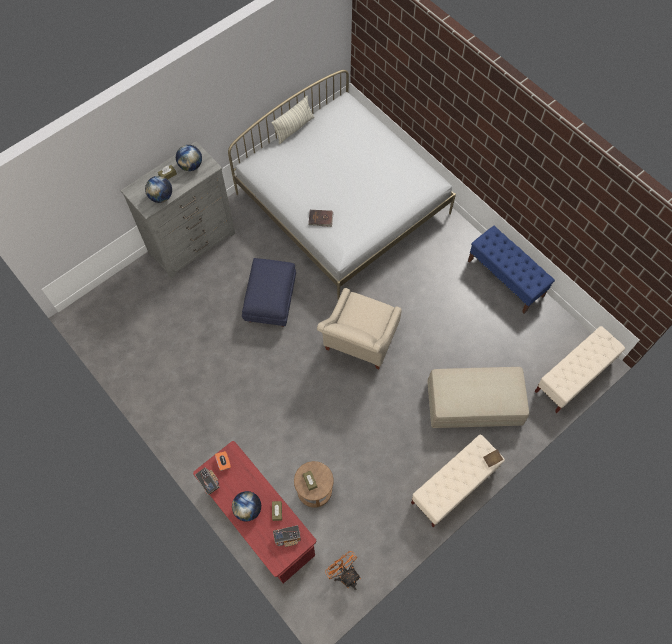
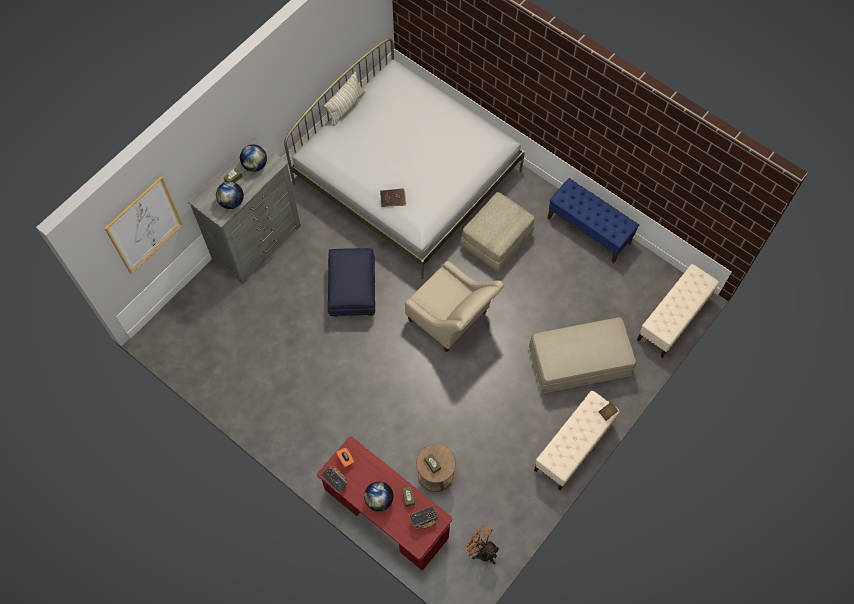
camera: 10 degrees left, 0 degrees up
beige armchair [317,288,402,369] -> beige armchair turned 60 degrees counterclockwise [405,261,504,352]
none -> picture [104,176,183,274]
none -> beige ottoman [460,192,534,272]

